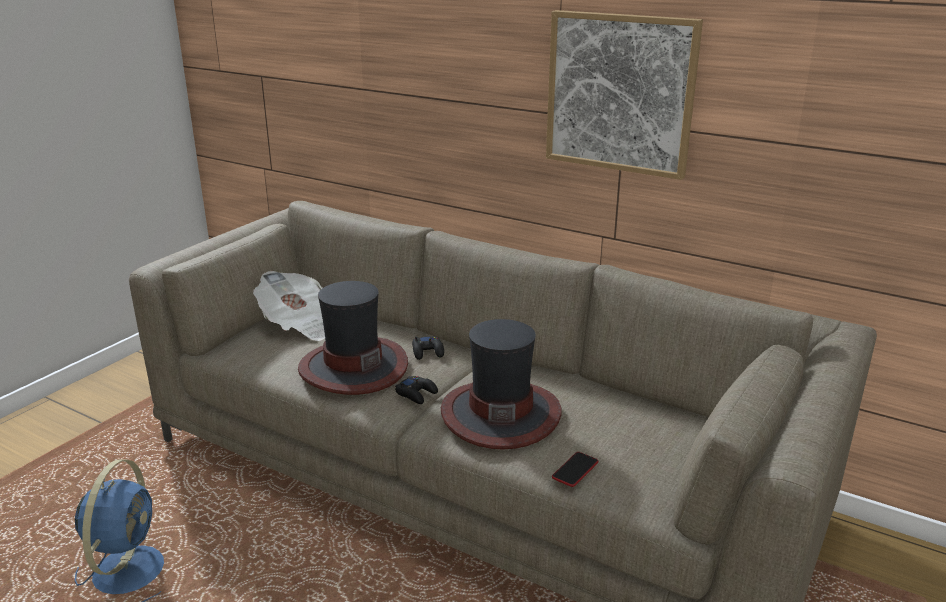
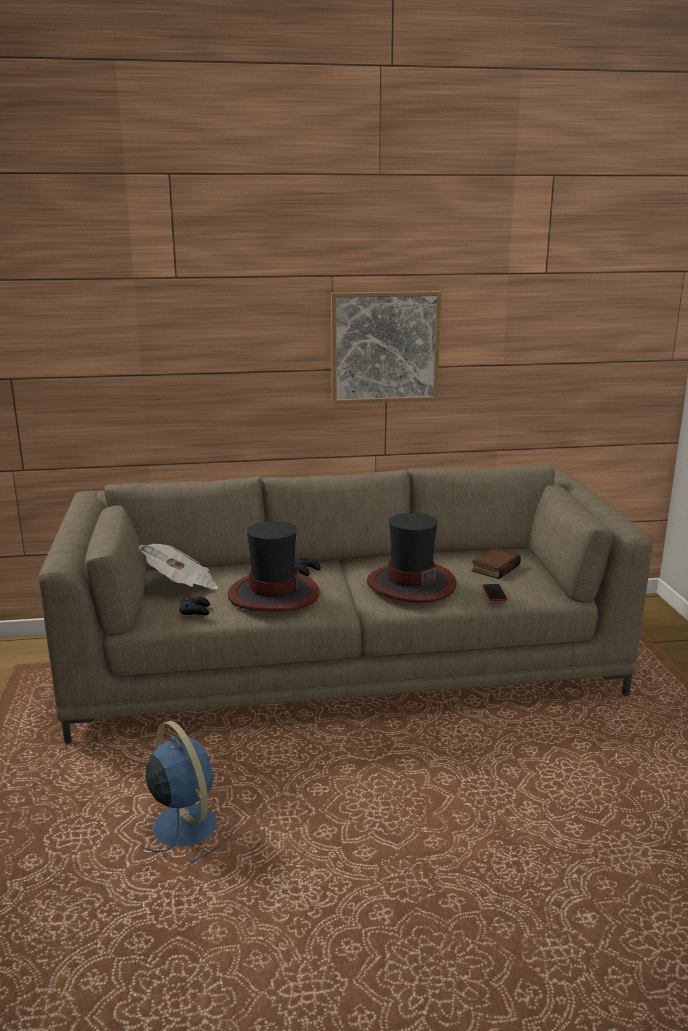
camera: 40 degrees left, 5 degrees down
black game controller [395,376,438,404] -> black game controller moved to [179,597,210,615]
none -> book [471,548,521,579]

